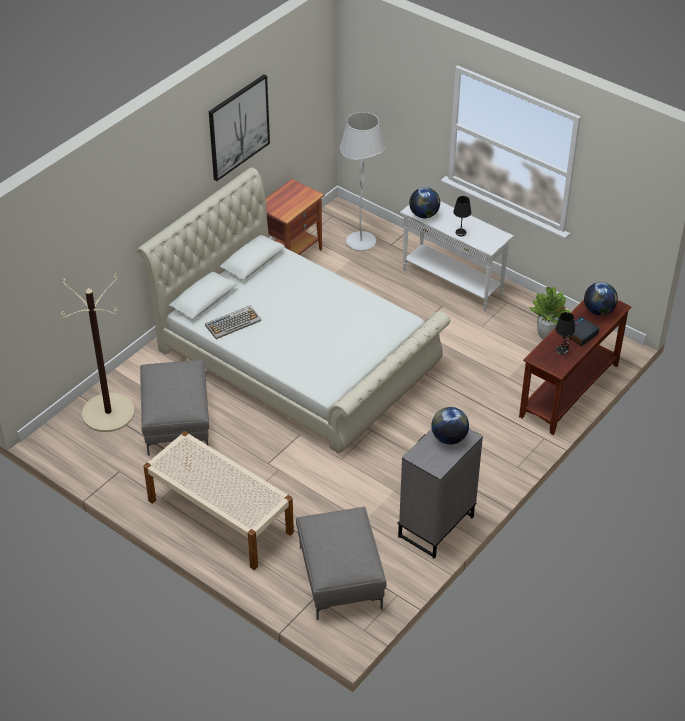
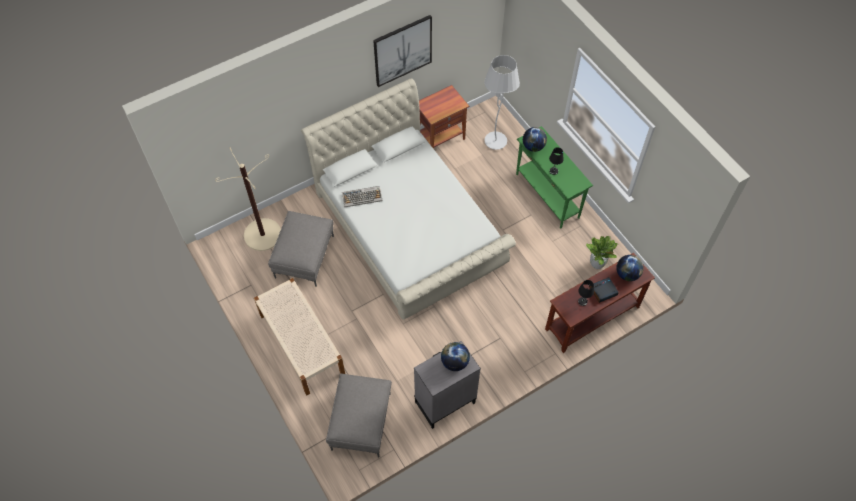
camera: 20 degrees right, 15 degrees up
white console table [400,201,514,311] -> green console table [516,126,593,228]

